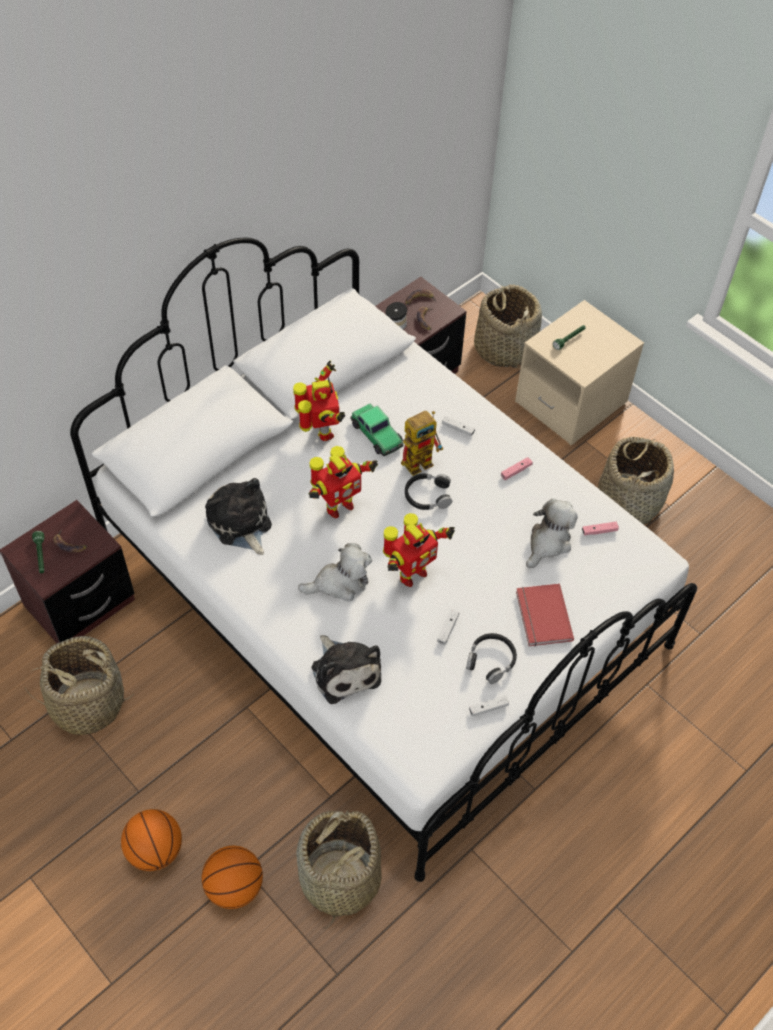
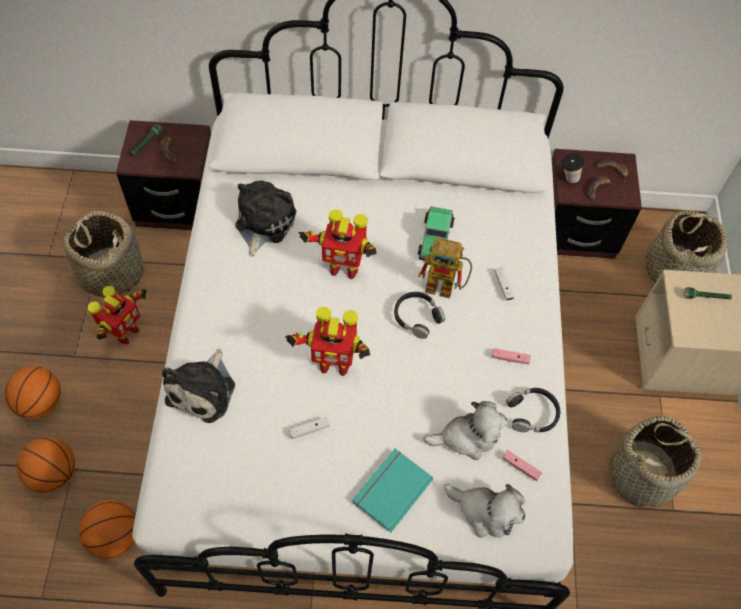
camera: 45 degrees right, 5 degrees up
toy robot [293,361,346,441] -> toy robot moved to [88,286,147,344]
basket [296,809,381,928] -> basketball [79,500,136,559]
plush toy [298,543,372,602] -> plush toy moved to [444,484,525,538]
black headphones [466,633,517,684] -> black headphones moved to [506,388,560,433]
white game controller [469,696,509,716] -> none
red book [516,584,574,646] -> turquoise book [352,449,433,533]

